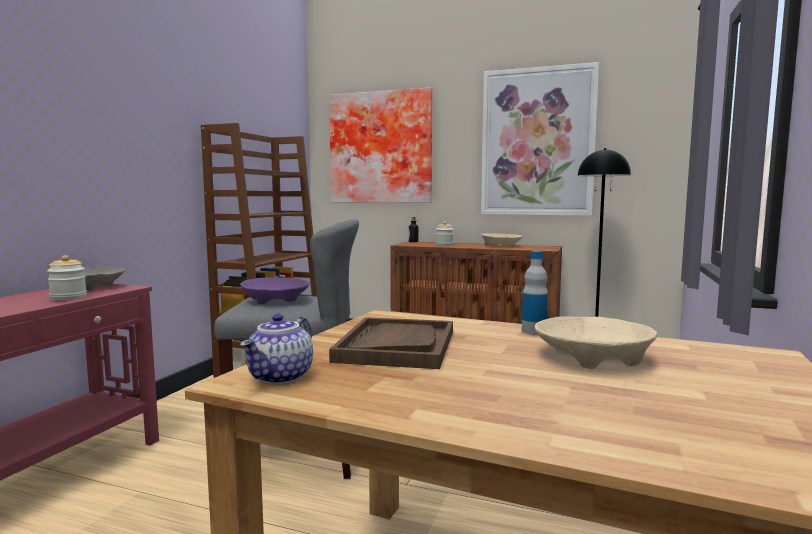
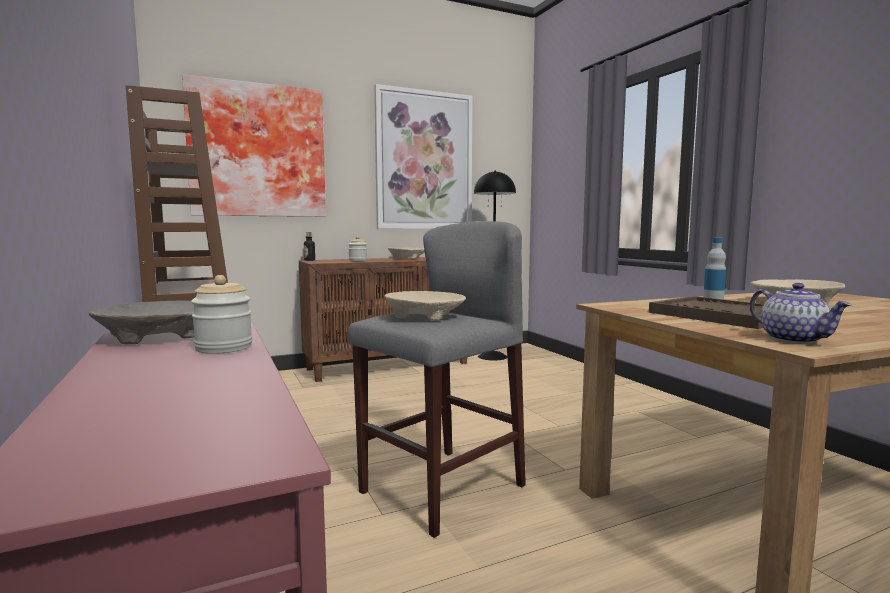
camera: 45 degrees left, 0 degrees up
purple bowl [240,277,309,304] -> beige bowl [385,291,466,320]

